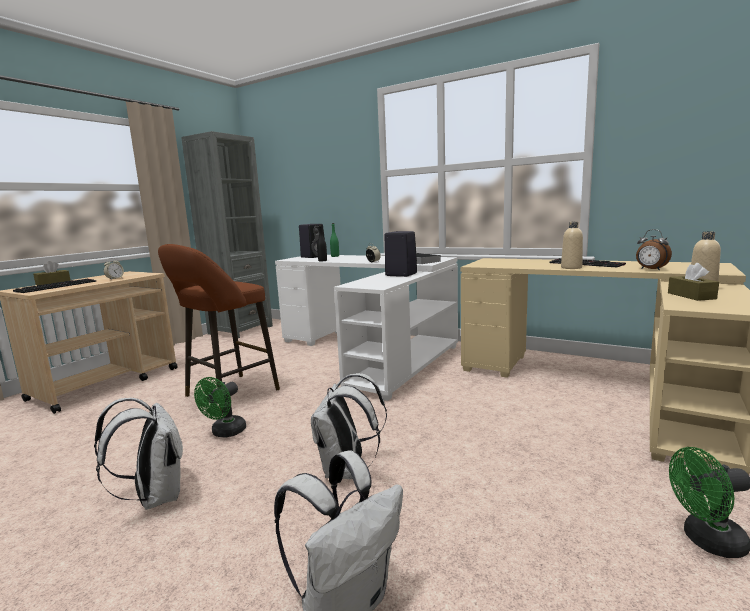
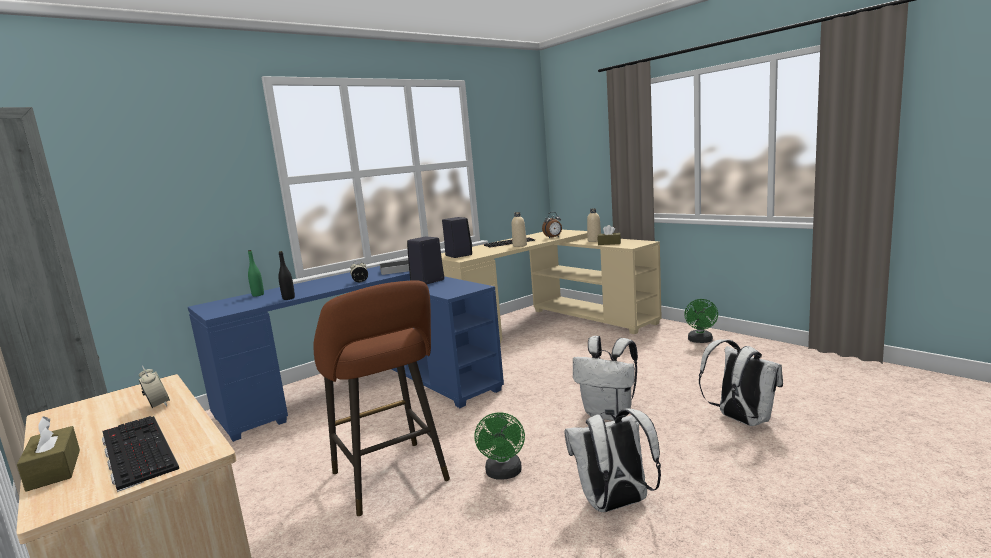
camera: 70 degrees left, 0 degrees up
green fan [194,377,246,437] -> green fan turned 45 degrees clockwise [474,412,525,480]
white desk [275,255,458,401] -> blue desk [188,266,504,442]
black speaker [299,224,325,258] -> black speaker moved to [442,217,472,258]

